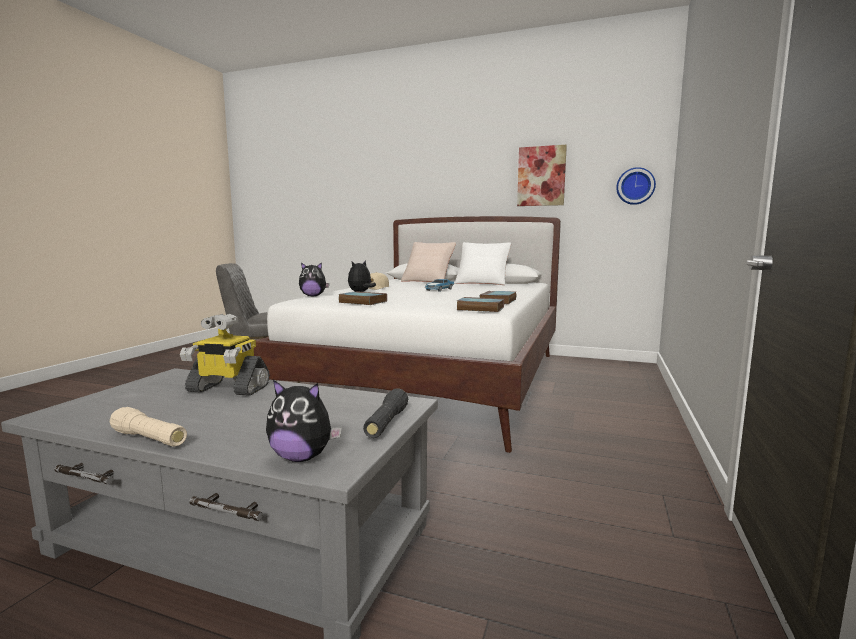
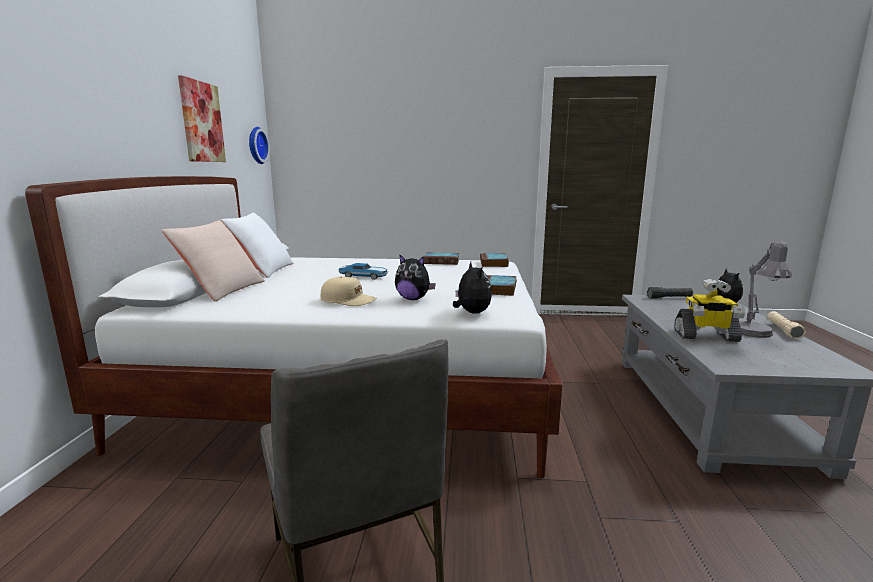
camera: 105 degrees left, 5 degrees up
toy robot [180,314,270,396] -> toy robot turned 105 degrees clockwise [674,279,745,342]
none -> grey table lamp [739,241,792,338]

